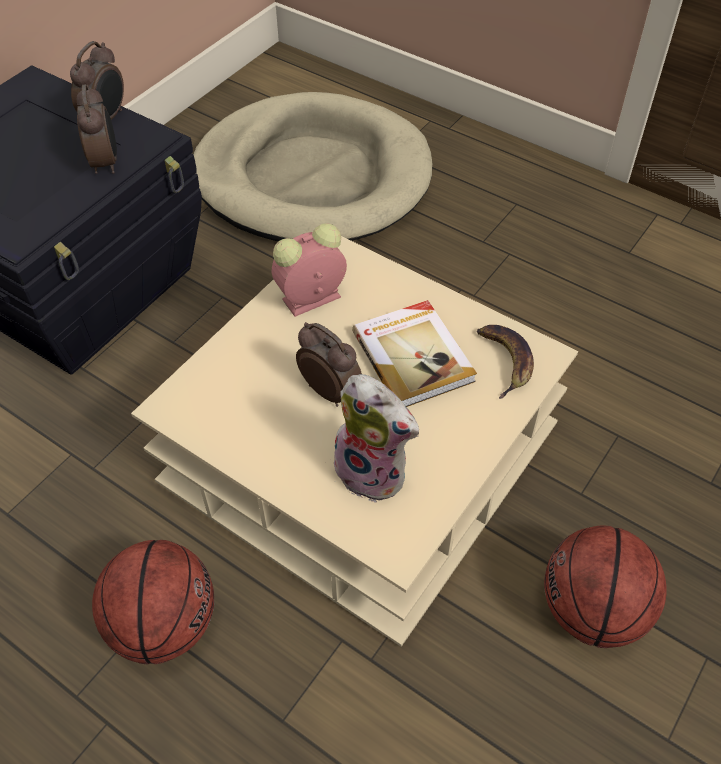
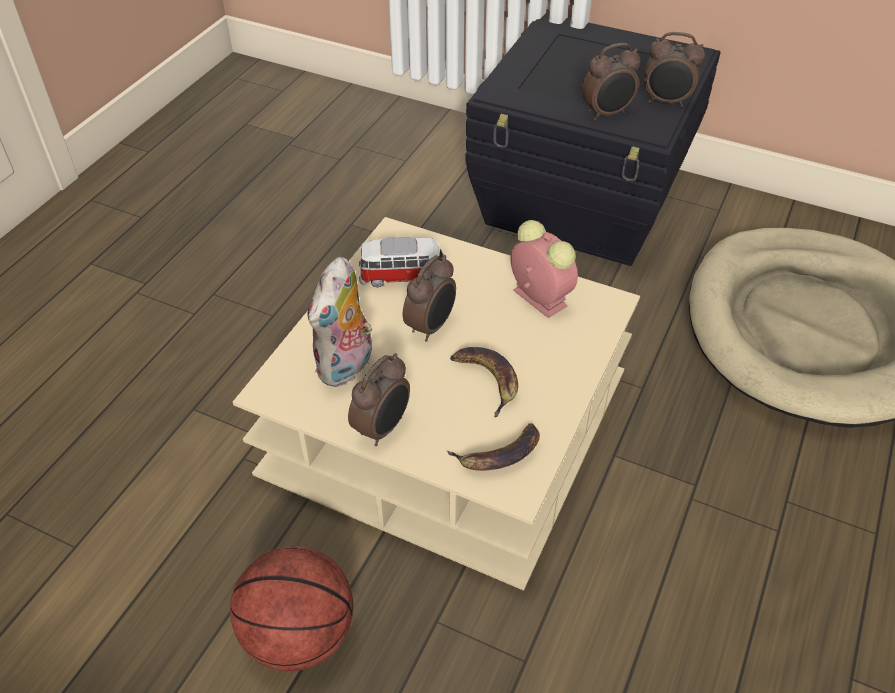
camera: 80 degrees right, 5 degrees down
basketball [92,540,214,664] -> none
book [352,300,477,407] -> banana [450,347,518,417]
none -> alarm clock [348,353,410,446]
none -> toy car [359,237,443,287]

